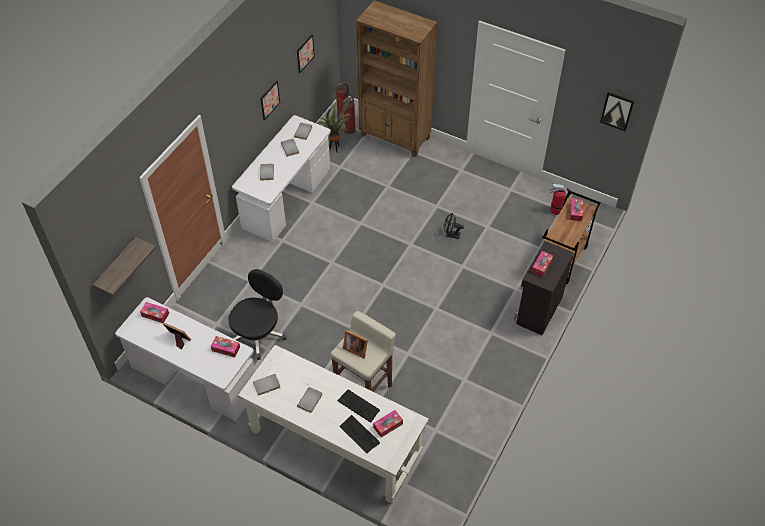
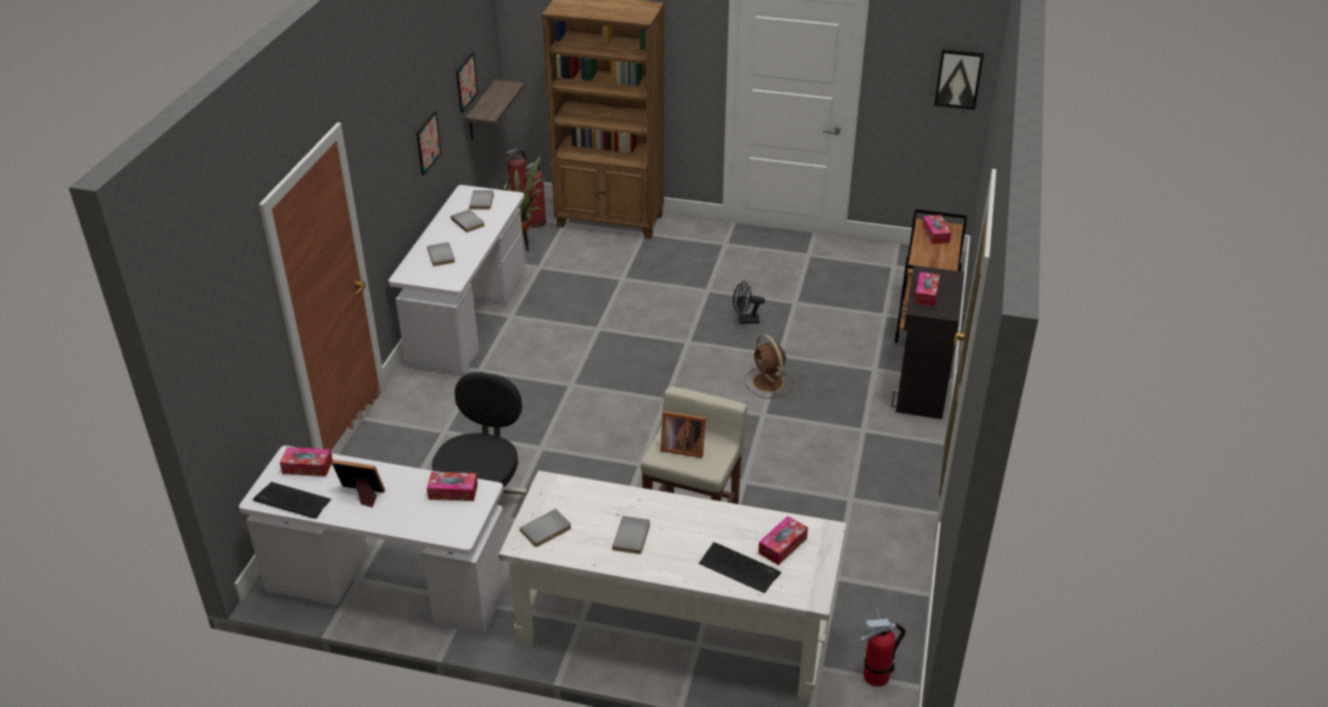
camera: 15 degrees left, 15 degrees down
shelf [92,237,156,296] -> shelf moved to [465,80,525,140]
keyboard [337,389,380,422] -> keyboard moved to [253,482,331,519]
fire extinguisher [550,180,571,215] -> fire extinguisher moved to [860,607,906,687]
none -> brown fan [744,335,794,398]

